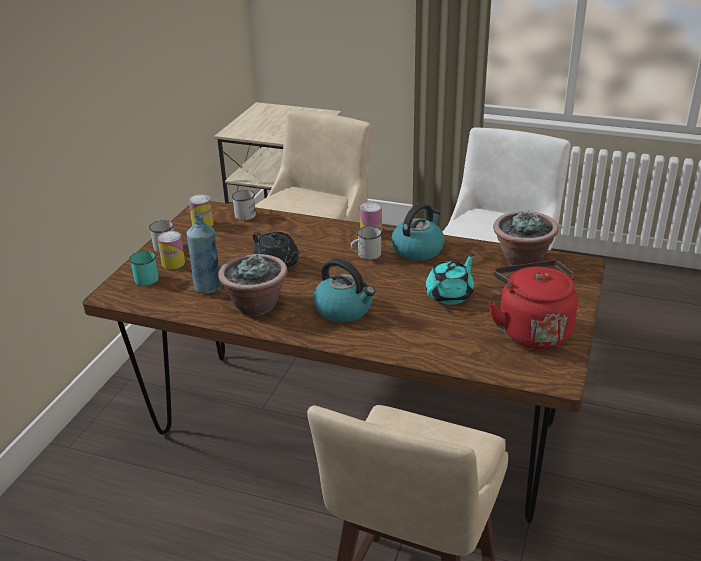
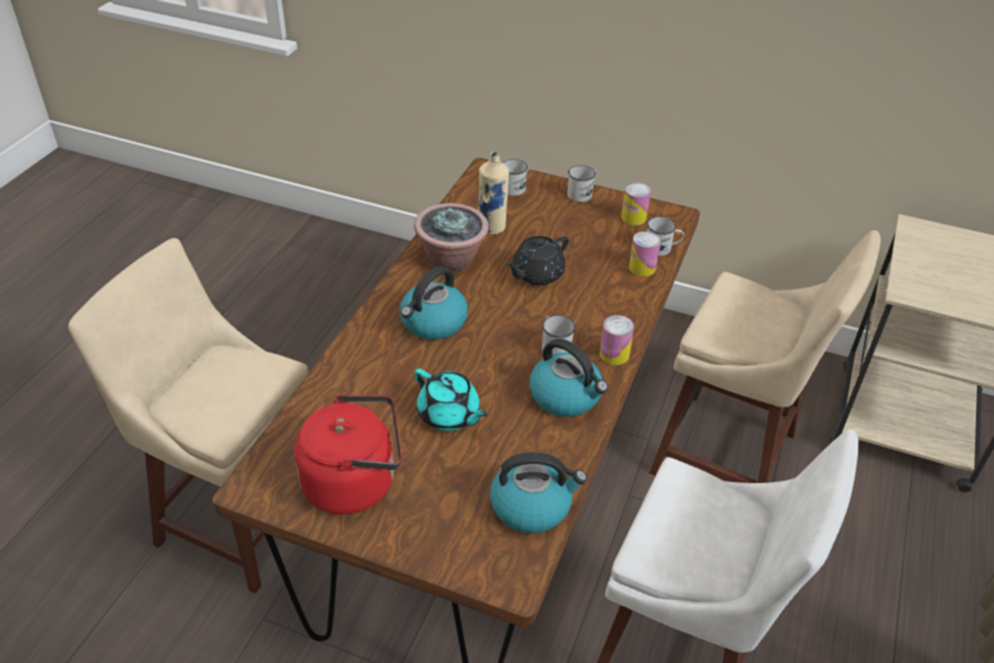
camera: 90 degrees right, 10 degrees up
turquoise mug [129,251,159,286] -> white mug [503,159,529,196]
can [157,231,185,269] -> can moved to [629,231,661,277]
blue bottle [186,215,221,294] -> beige bottle [478,152,509,235]
potted plant [493,210,559,266] -> kettle [490,452,587,533]

